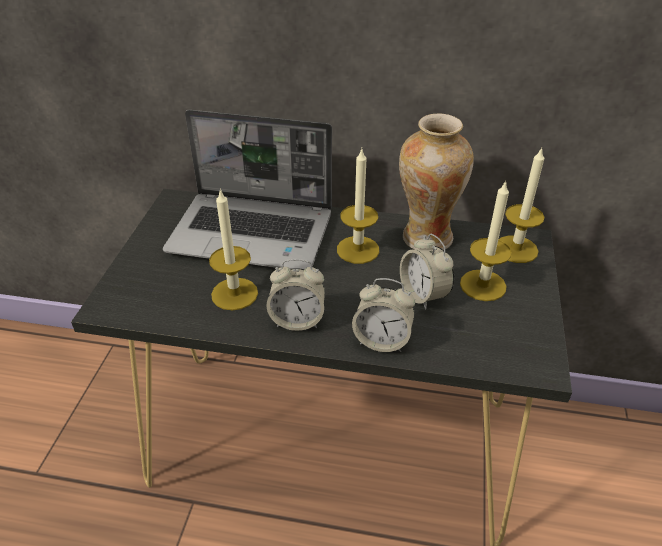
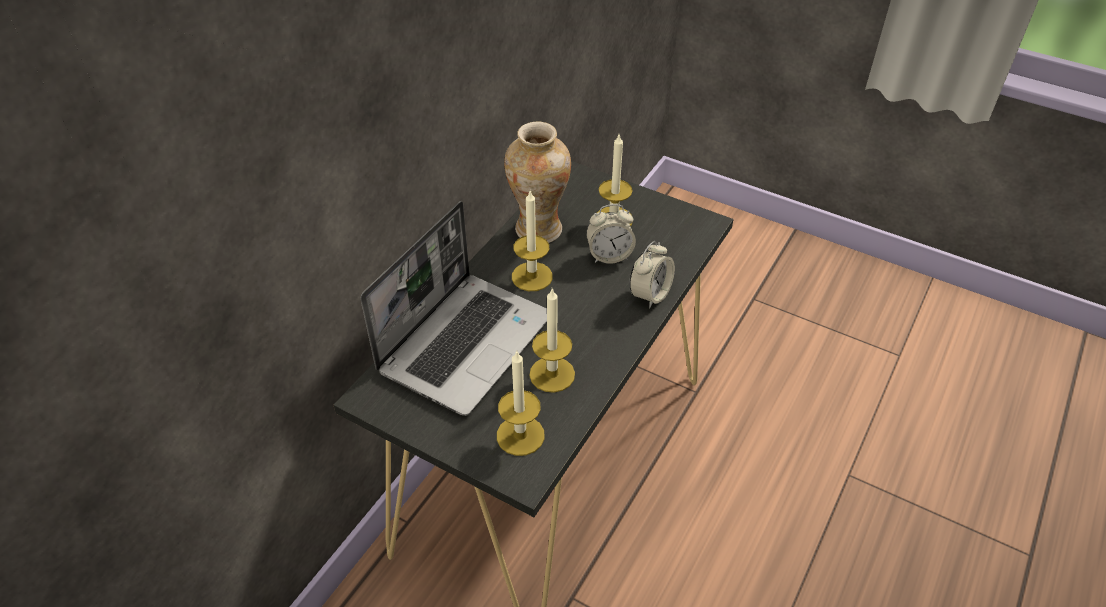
camera: 70 degrees left, 5 degrees up
alarm clock [267,259,325,331] -> none
candle [498,148,545,263] -> candle moved to [497,351,545,456]

